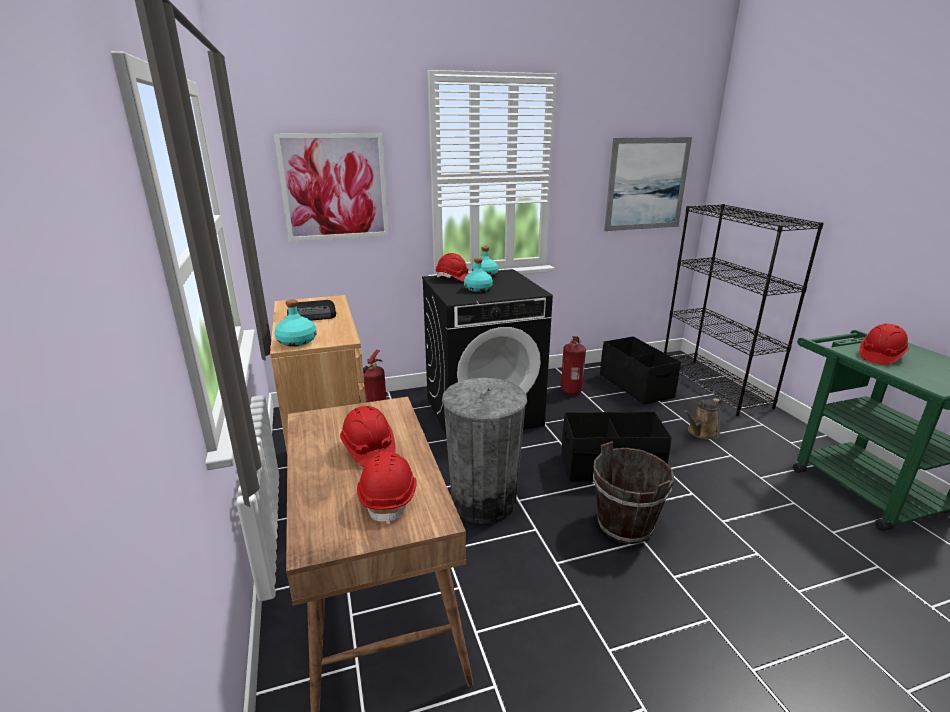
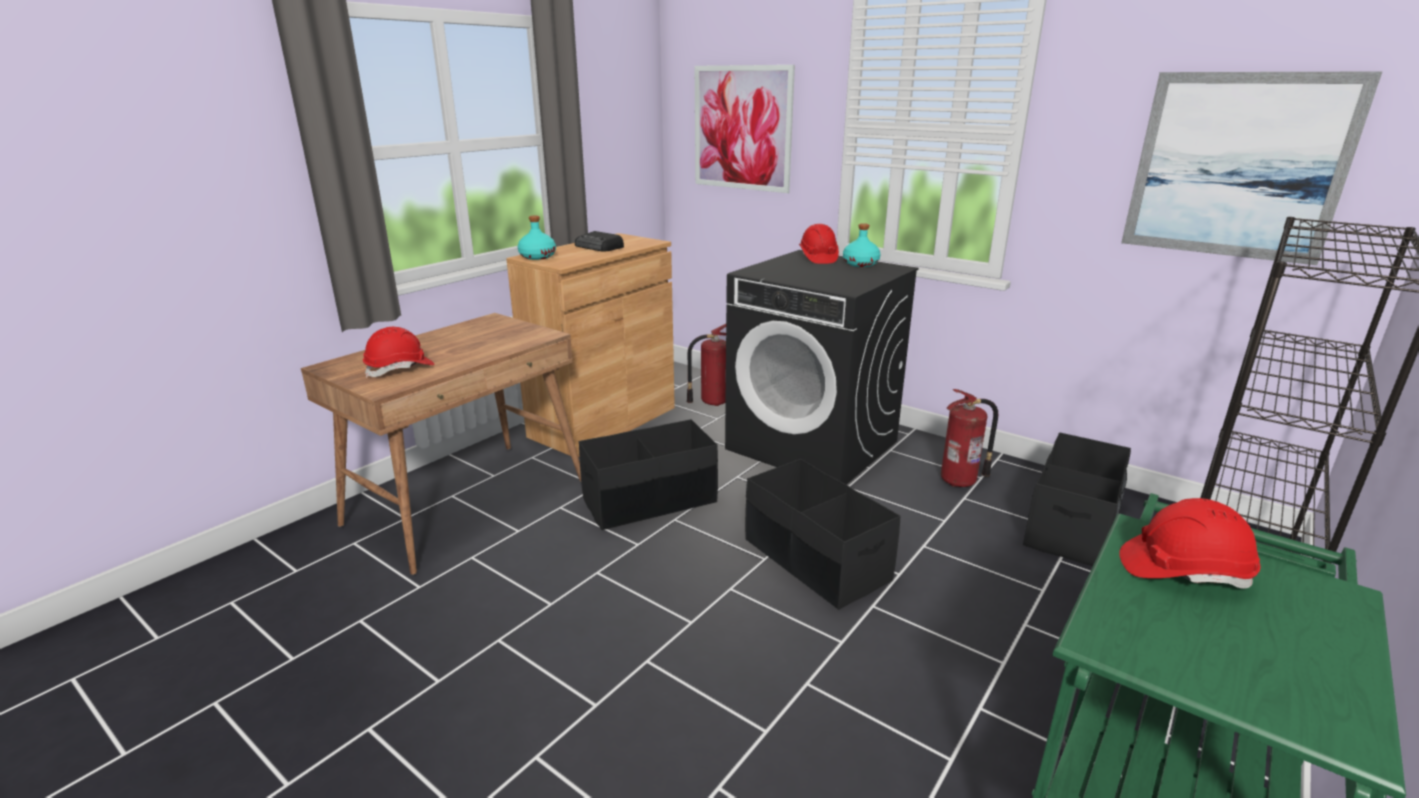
camera: 55 degrees right, 0 degrees up
red hard hat [340,406,395,467] -> none
grey trash can [442,378,527,524] -> black storage box [578,419,718,530]
turquoise bottle [464,258,493,292] -> none
brown bucket [593,441,674,544] -> none
brown watering can [684,398,723,439] -> none

